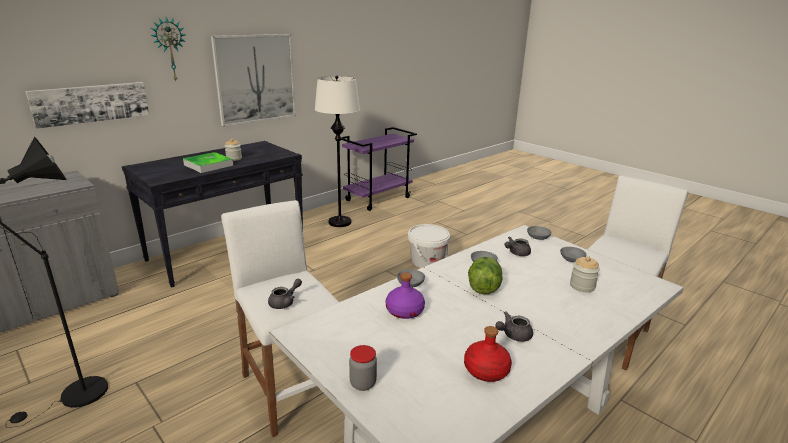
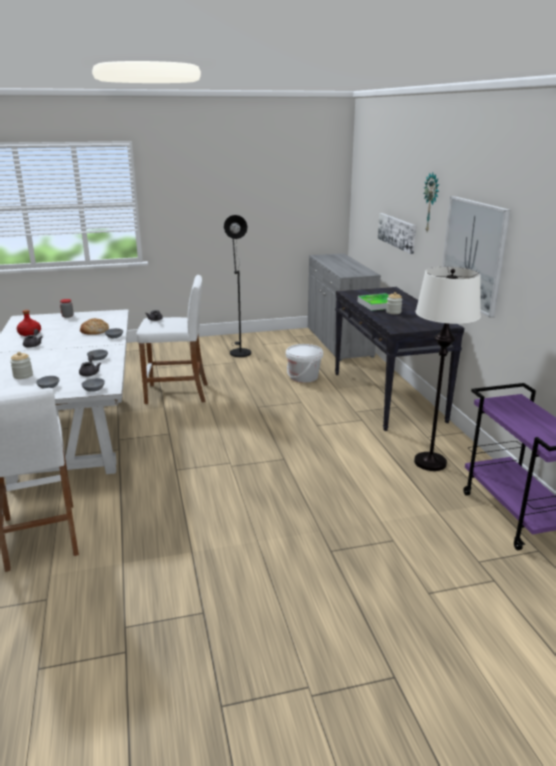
camera: 120 degrees right, 0 degrees up
purple bottle [386,272,425,319] -> bread [80,318,109,335]
white bucket [408,224,450,268] -> white bucket moved to [286,344,323,383]
lettuce [468,257,503,294] -> none

